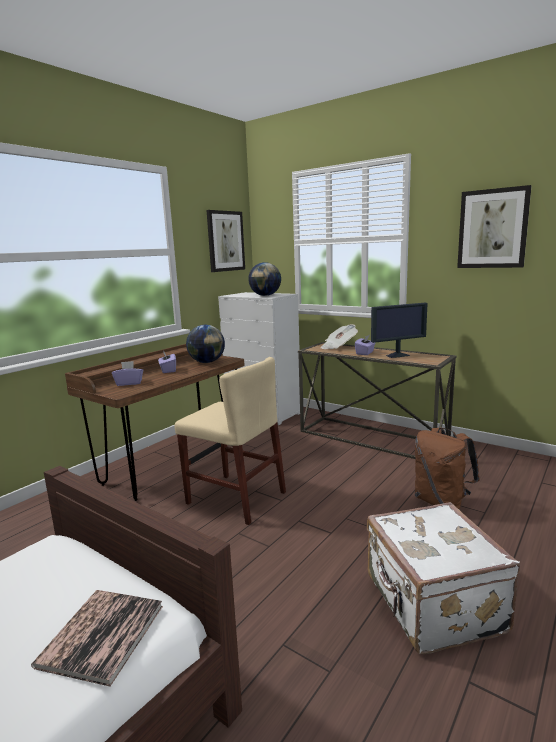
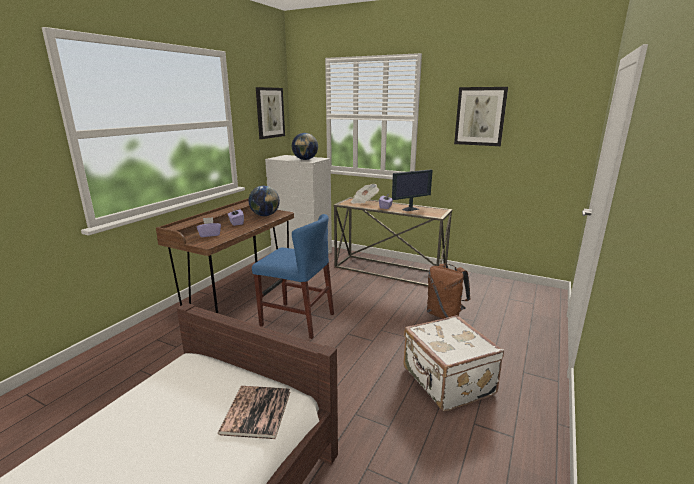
camera: 10 degrees left, 5 degrees up
beige chair [175,357,286,525] -> blue chair [252,214,334,339]

